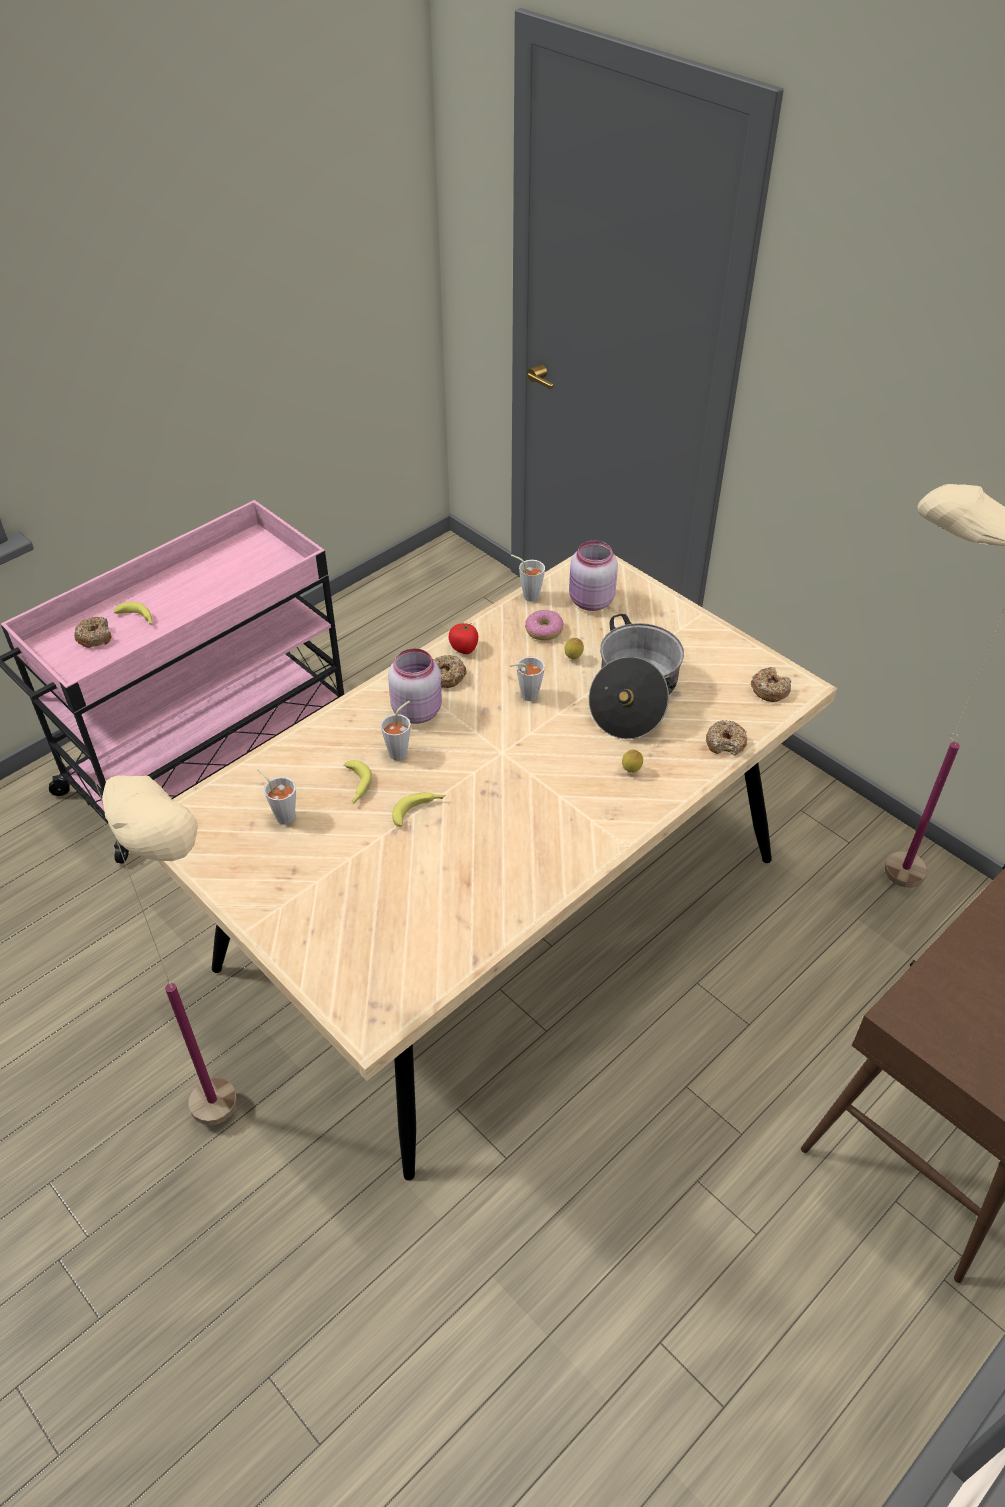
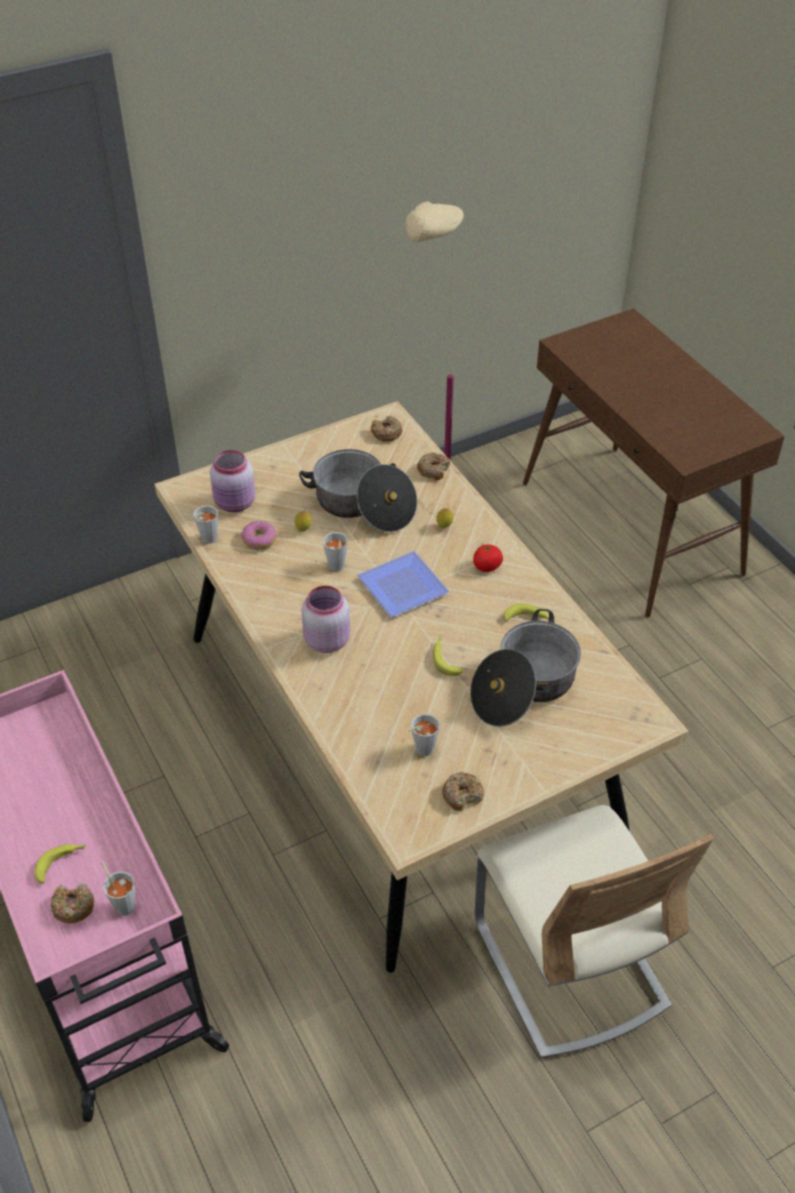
camera: 75 degrees left, 0 degrees up
beige floor lamp [93,775,237,1125] -> beige chair [475,805,714,1058]
banana [344,760,372,804] -> banana moved to [503,604,549,621]
grey cup [380,701,411,760] -> grey cup moved to [101,861,135,916]
donut [434,655,466,688] -> donut moved to [442,772,484,811]
tomato [449,623,478,654] -> tomato moved to [473,544,503,572]
none -> plate [357,551,450,618]
none -> cooking pot [470,609,581,727]

